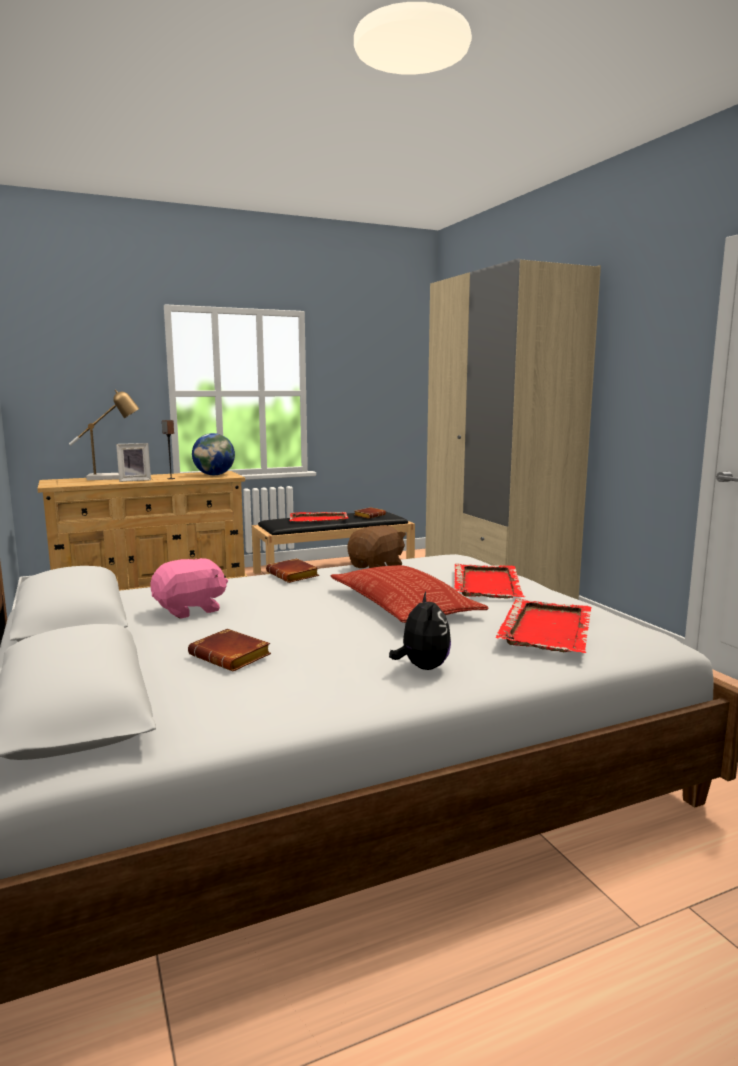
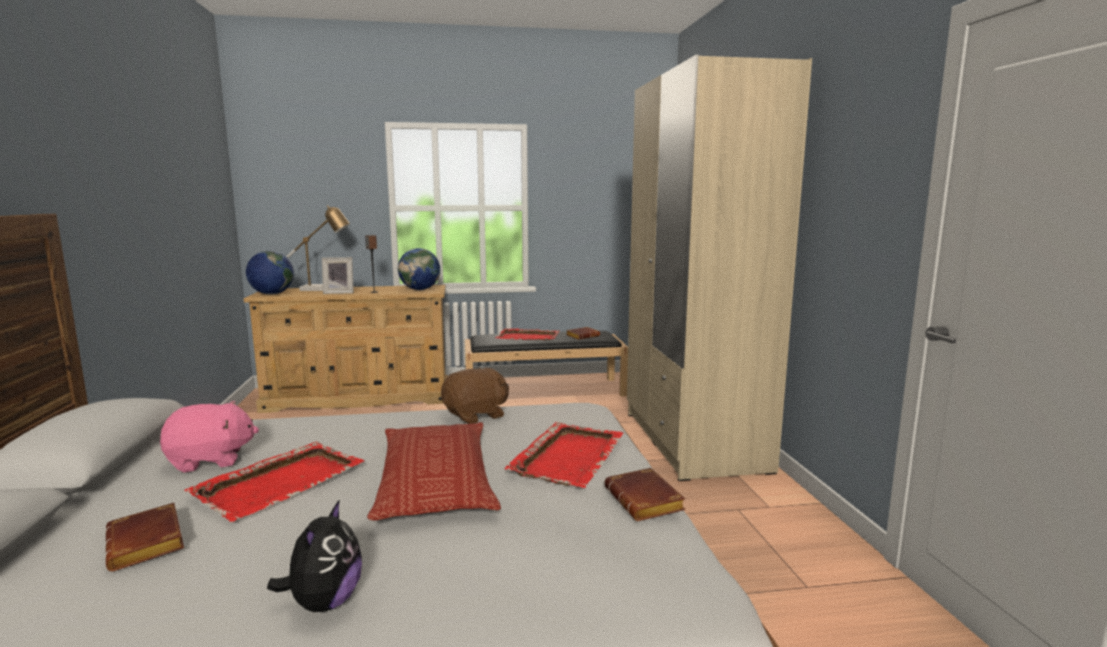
camera: 15 degrees right, 0 degrees up
brown book [266,558,319,583] -> brown book moved to [605,468,685,521]
red tray [496,598,591,653] -> red tray moved to [185,441,364,522]
none -> globe [246,251,294,295]

